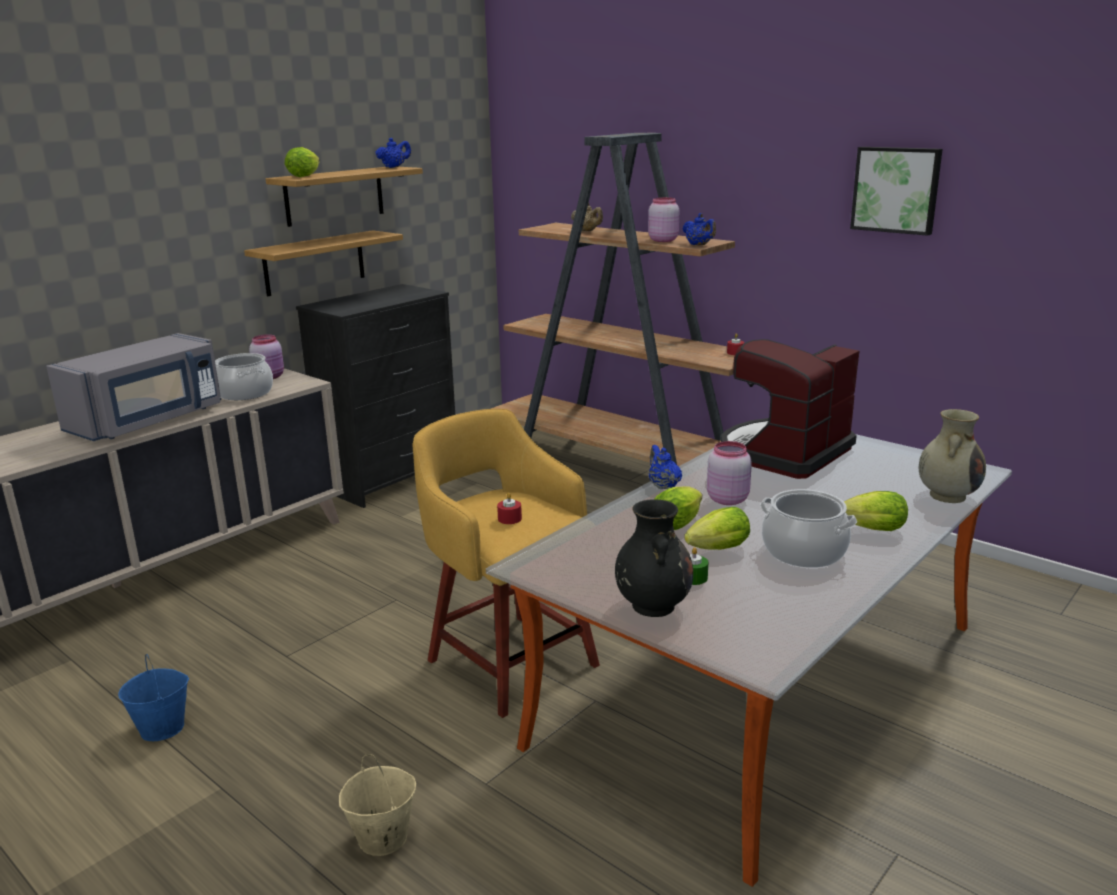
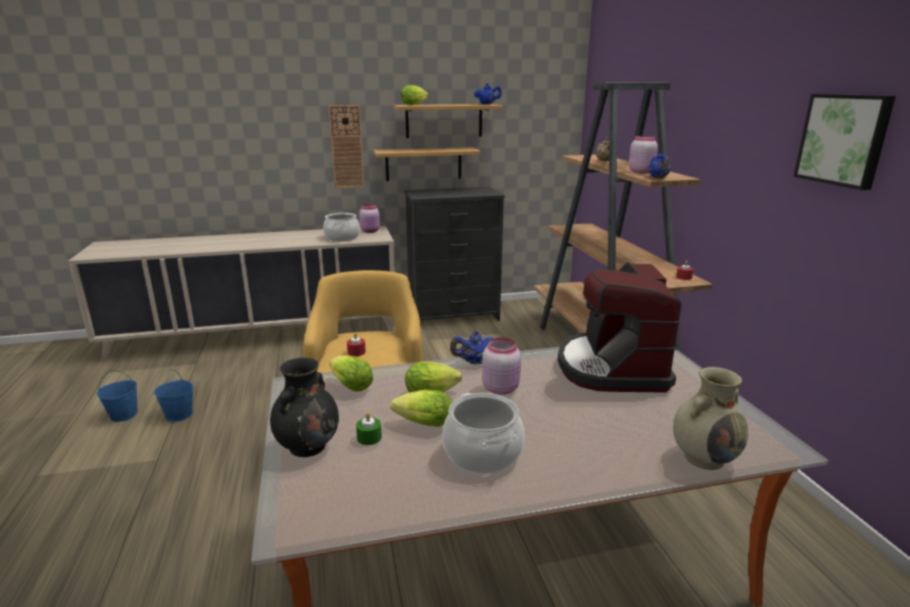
camera: 35 degrees right, 0 degrees up
grey microwave [46,333,221,441] -> none
beige bucket [339,754,416,856] -> none
blue teapot [649,445,682,489] -> blue teapot turned 120 degrees counterclockwise [450,331,493,364]
coffee machine [721,339,859,479] -> coffee machine turned 75 degrees counterclockwise [558,262,682,393]
lettuce [844,491,908,531] -> lettuce moved to [329,355,373,392]
none -> blue bucket [97,370,138,422]
none -> wall clock [329,105,365,189]

